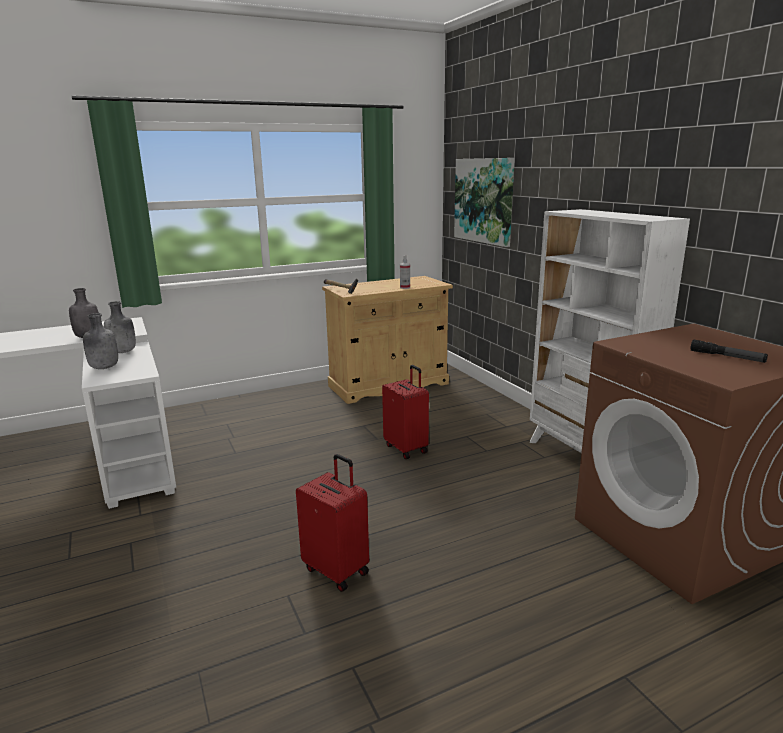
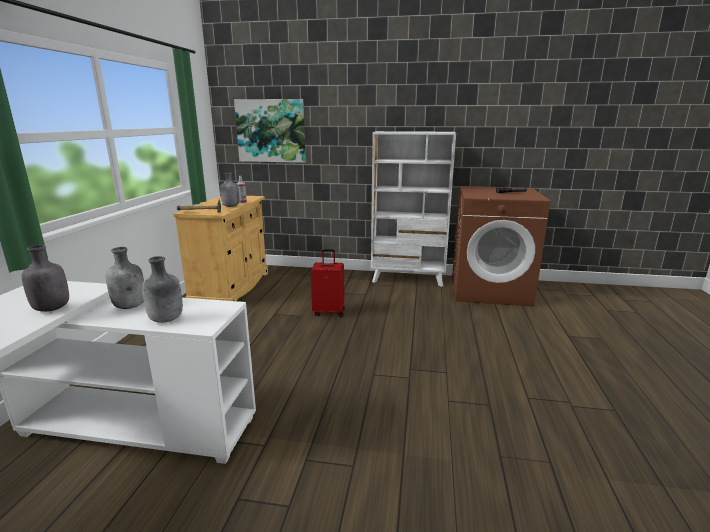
camera: 55 degrees left, 0 degrees up
red suitcase [296,454,369,592] -> none
none -> grey bottle [220,172,239,207]

